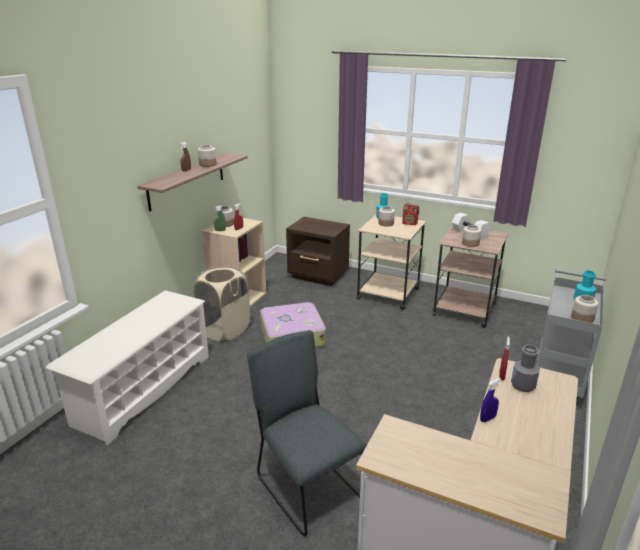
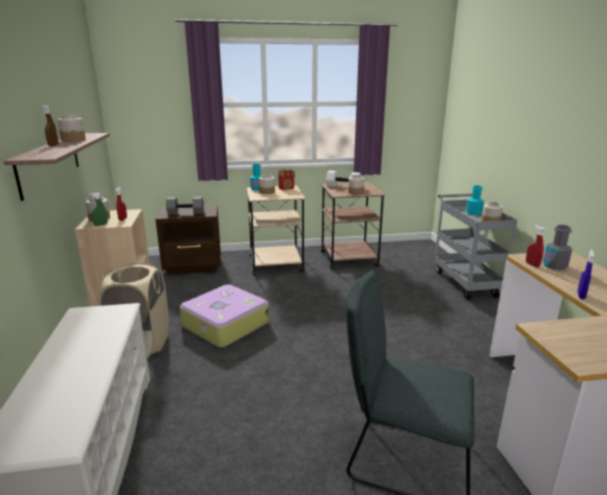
camera: 35 degrees left, 5 degrees down
none -> grey dumbbell [166,197,204,215]

